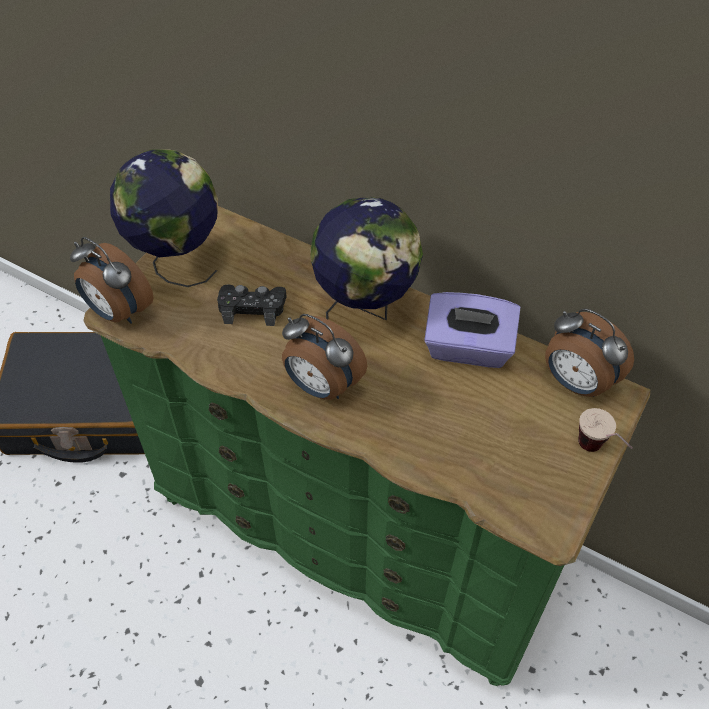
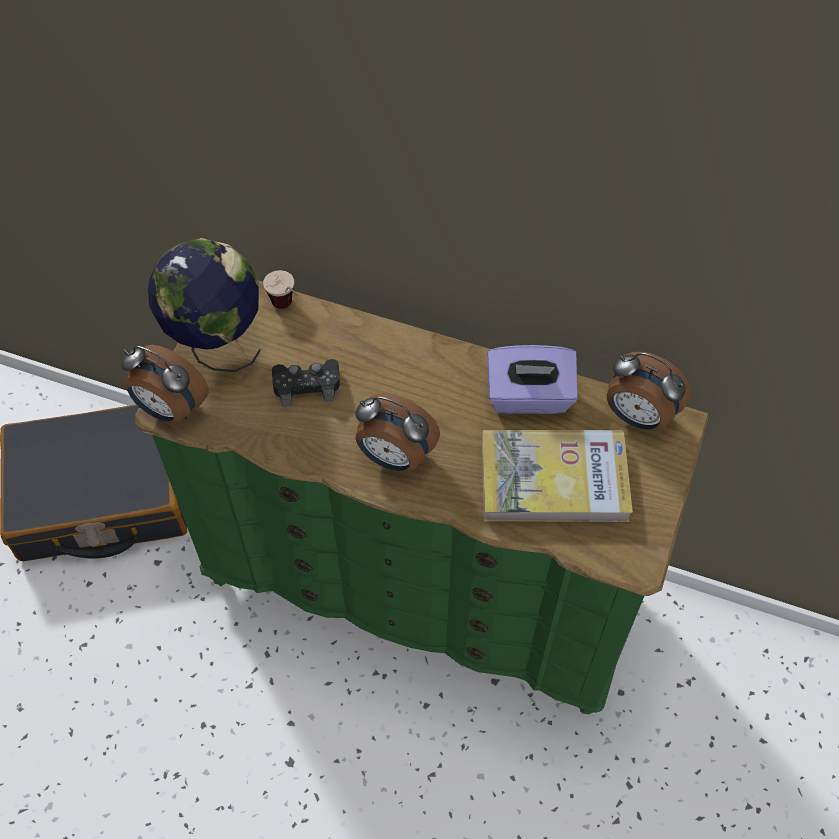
camera: 10 degrees left, 5 degrees up
globe [310,197,423,320] -> none
cup [578,408,633,452] -> cup moved to [263,270,298,309]
none -> book [482,430,633,522]

